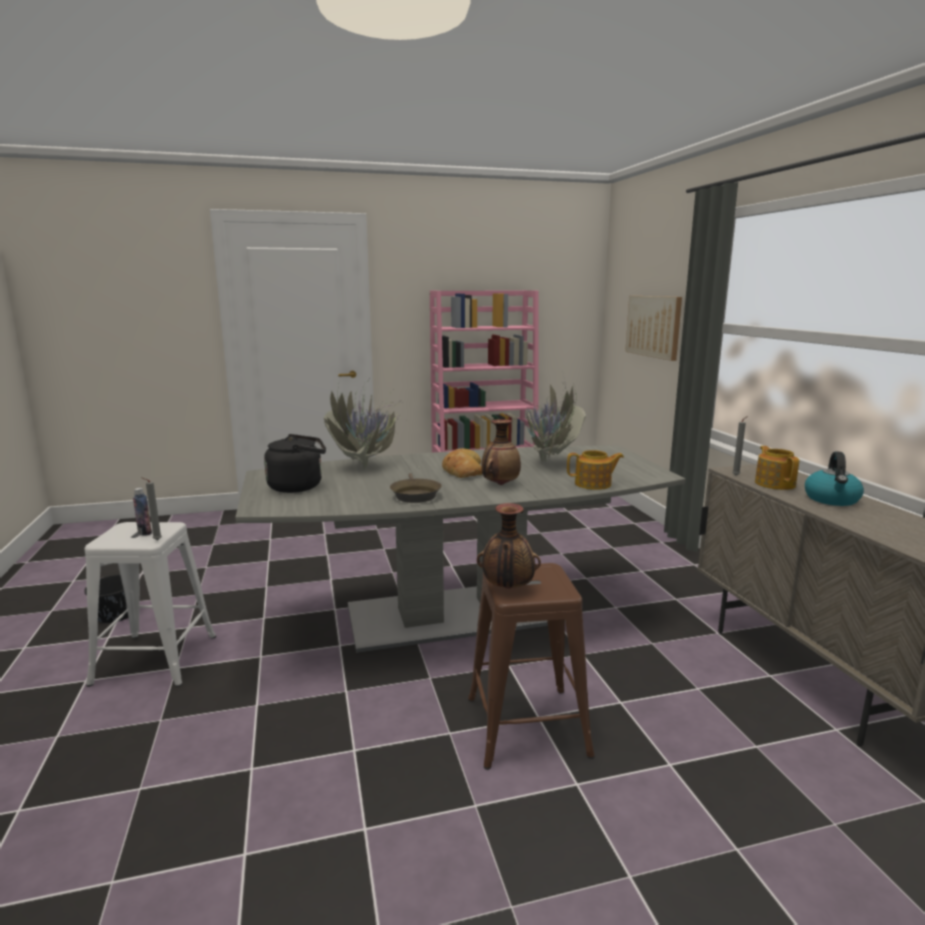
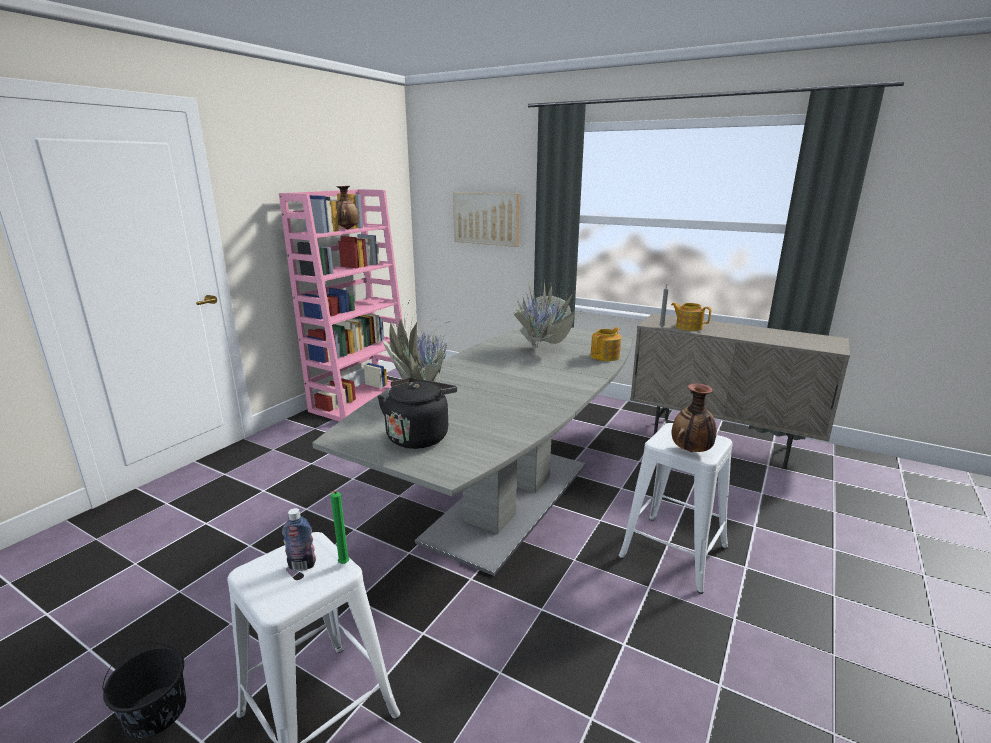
camera: 45 degrees left, 5 degrees up
grey candle [141,477,162,540] -> green candle [330,491,349,564]
brown frying pan [390,473,442,503] -> none
bread [442,448,482,478] -> none
brown stool [468,563,595,770] -> white stool [618,423,733,594]
vase [481,419,521,485] -> vase moved to [336,186,359,229]
kettle [805,451,864,506] -> none

